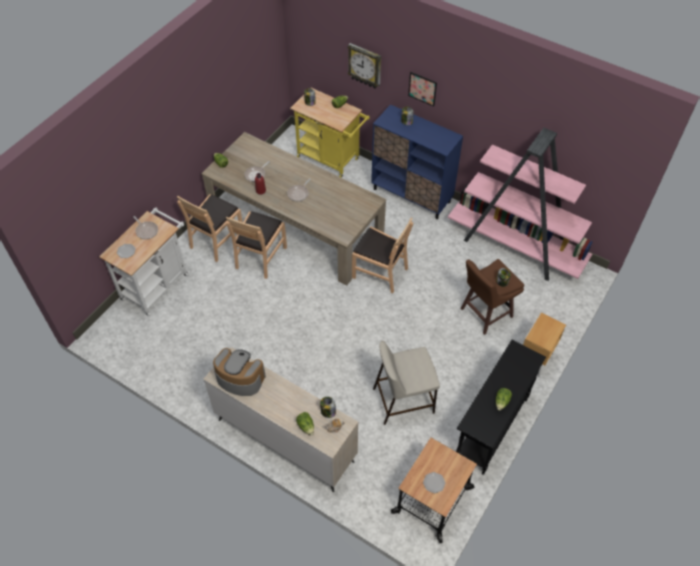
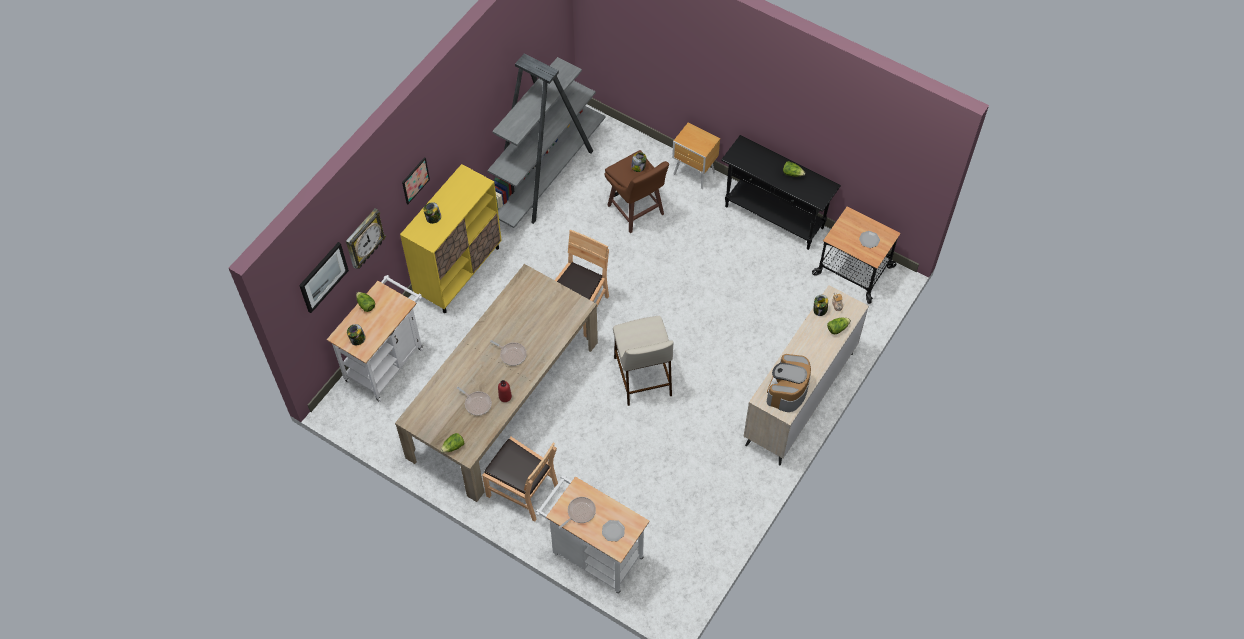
camera: 90 degrees left, 5 degrees up
brown chair [226,211,287,279] -> none
yellow cart [290,88,370,177] -> white cart [327,275,423,402]
blue cabinet [371,104,463,219] -> yellow cabinet [400,164,502,313]
beige stool [373,341,440,425] -> beige stool moved to [613,316,674,406]
pink bookcase [448,128,592,281] -> grey bookcase [487,54,606,228]
none -> picture [299,242,349,313]

